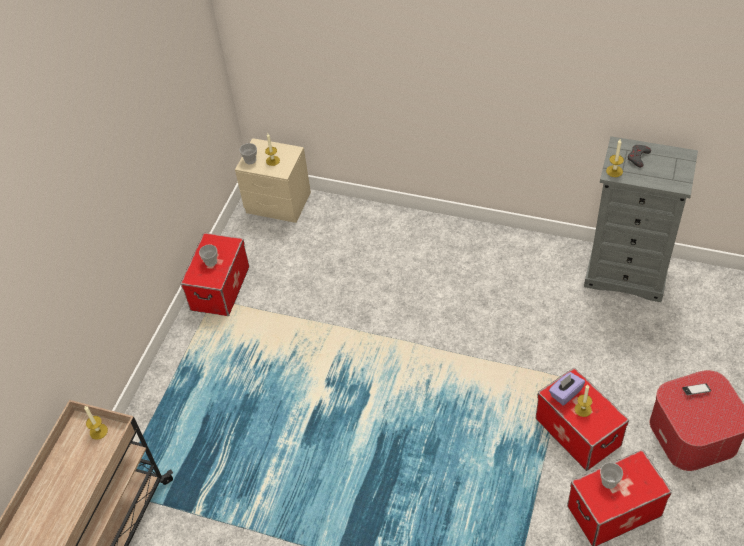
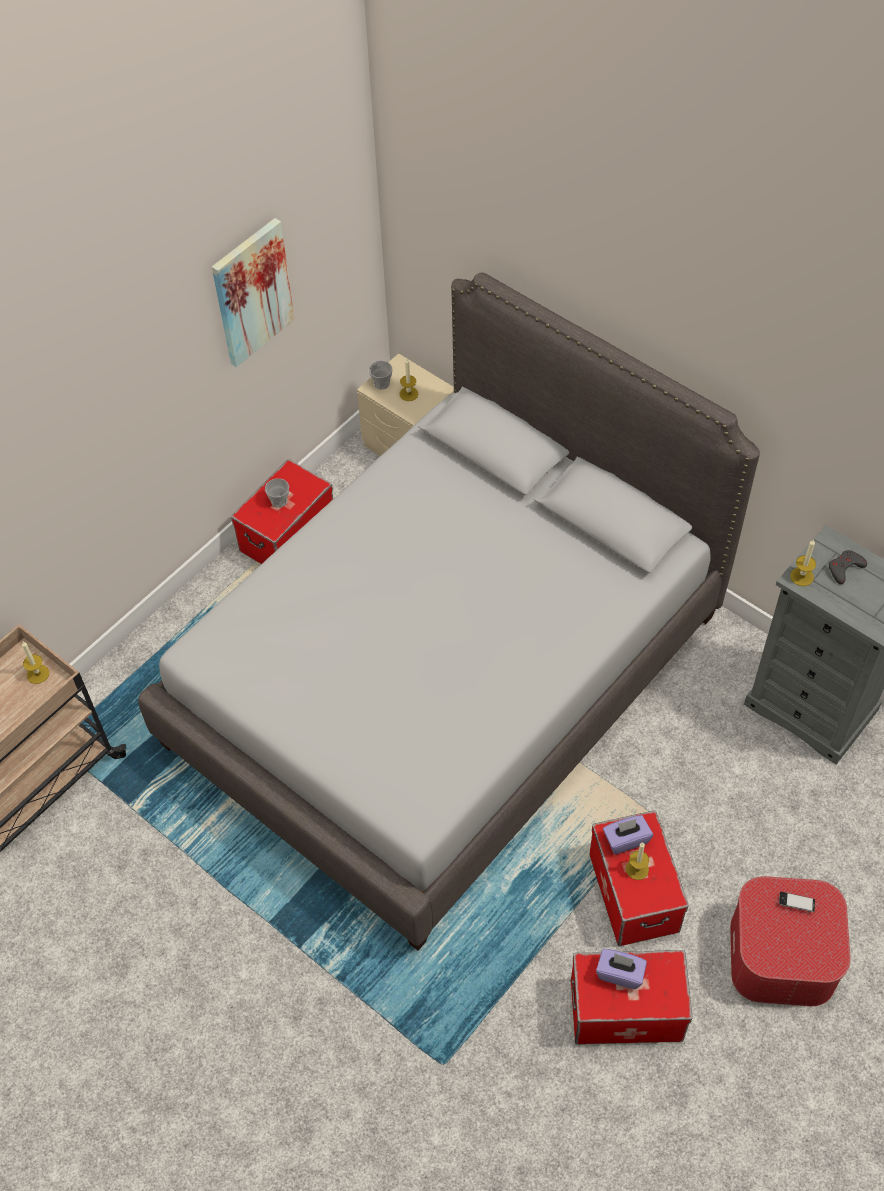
camera: 20 degrees right, 5 degrees up
cup [600,462,623,489] -> purple tissue box [596,949,647,989]
none -> grey bed [138,273,760,951]
none -> picture [212,218,295,367]

